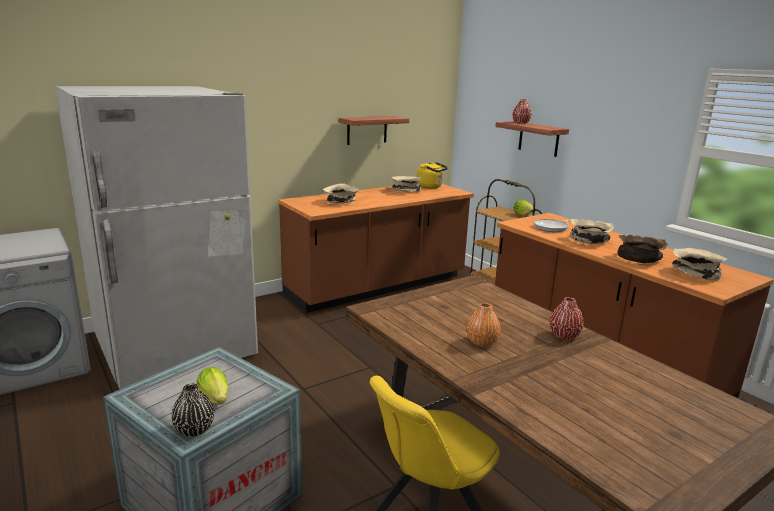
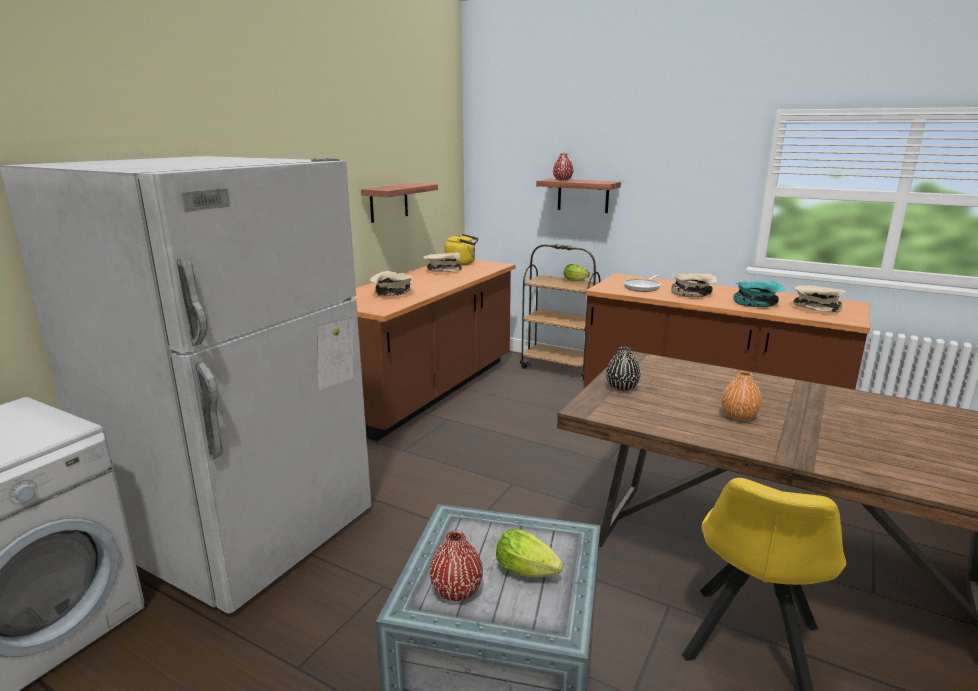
camera: 25 degrees left, 0 degrees up
black vase [172,383,214,437] -> black vase moved to [606,347,641,391]
red vase [550,297,584,340] -> red vase moved to [430,531,483,601]
brown bowl [618,235,668,263] -> turquoise bowl [733,281,785,307]

